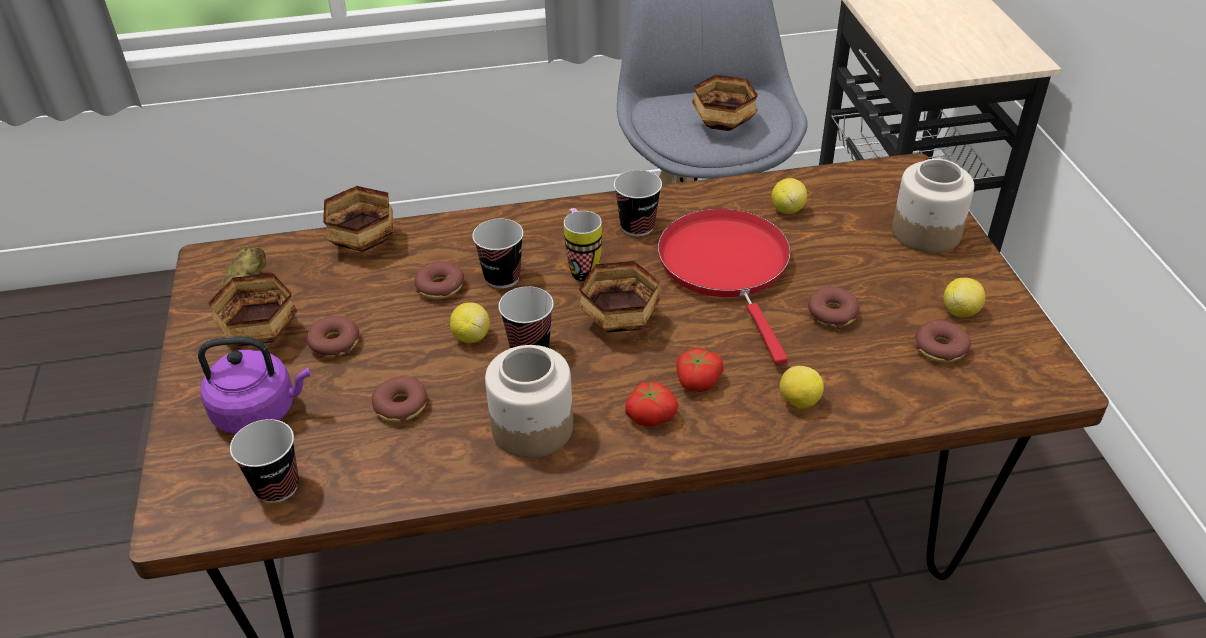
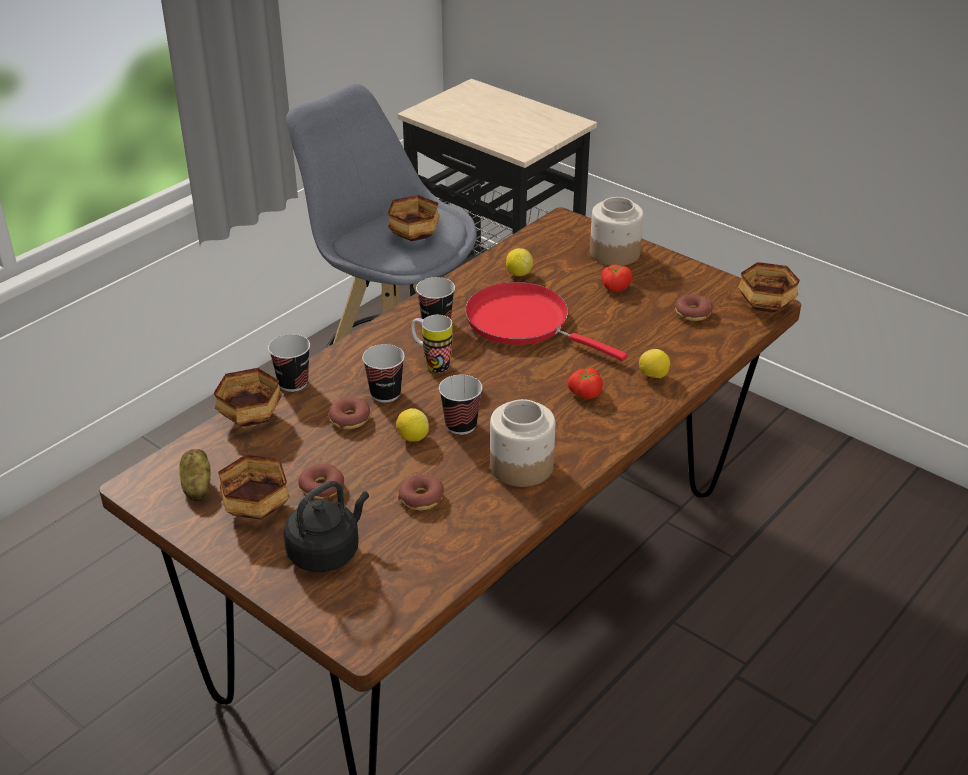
camera: 40 degrees left, 5 degrees down
purple kettle [198,336,311,434] -> black kettle [283,481,369,572]
cup [230,419,299,503] -> cup moved to [268,334,310,392]
bowl [579,261,661,332] -> bowl moved to [738,262,800,312]
tomato [625,382,678,426] -> tomato moved to [601,265,633,292]
donut [808,287,860,329] -> none
lemon [943,278,986,317] -> none

